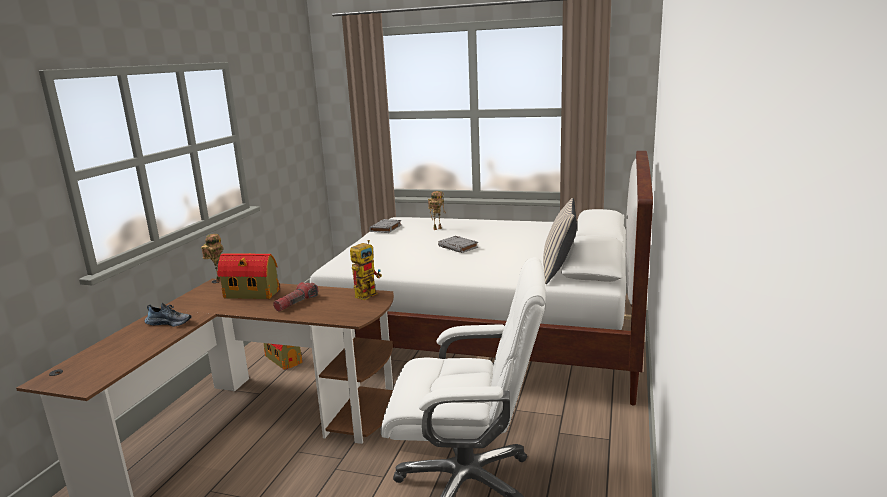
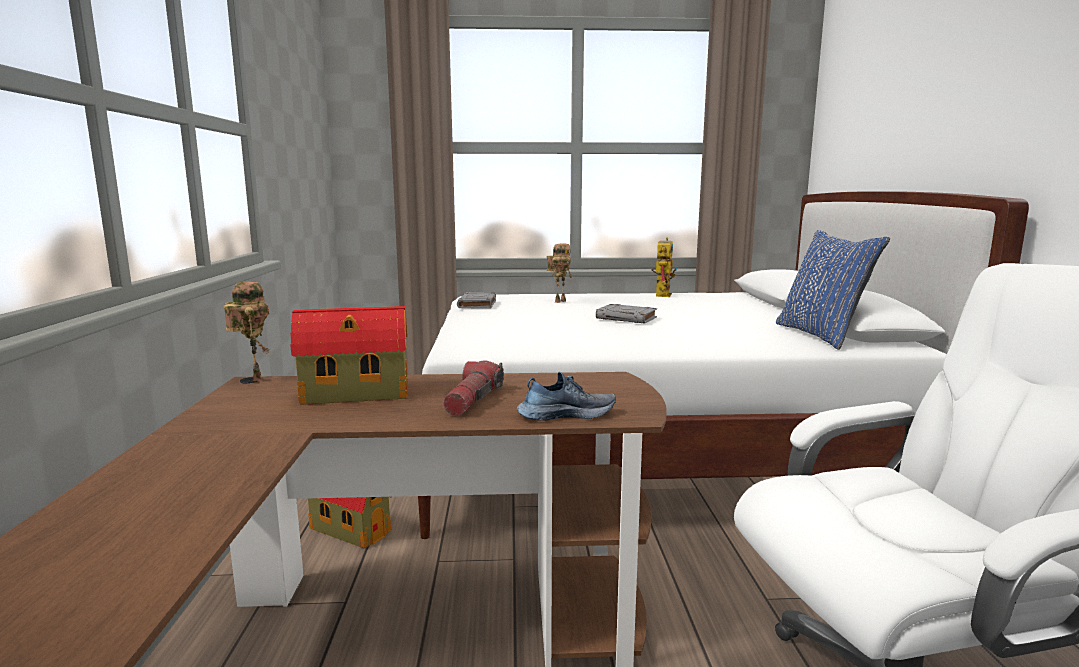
camera: 20 degrees left, 5 degrees down
shoe [145,303,192,327] -> shoe moved to [517,372,616,421]
toy robot [350,240,382,300] -> toy robot moved to [651,237,677,297]
beige pillow [543,198,577,284] -> blue pillow [776,230,890,350]

